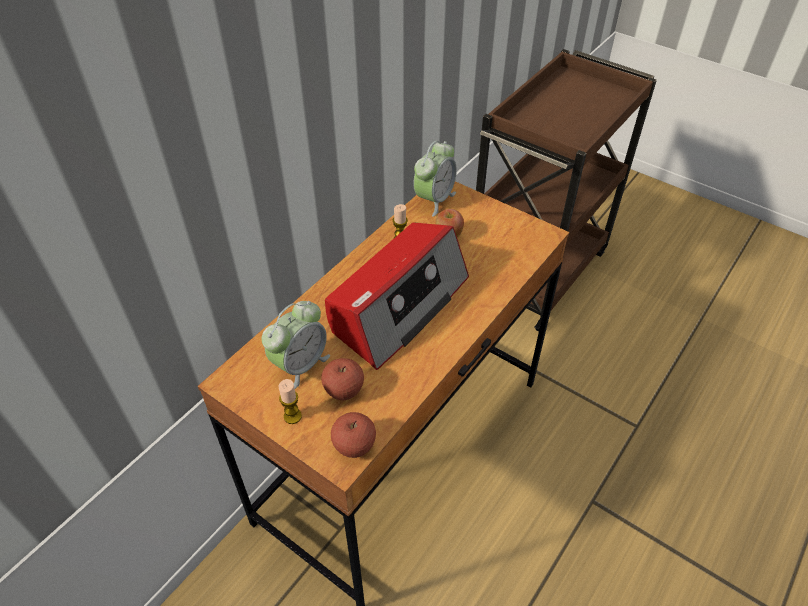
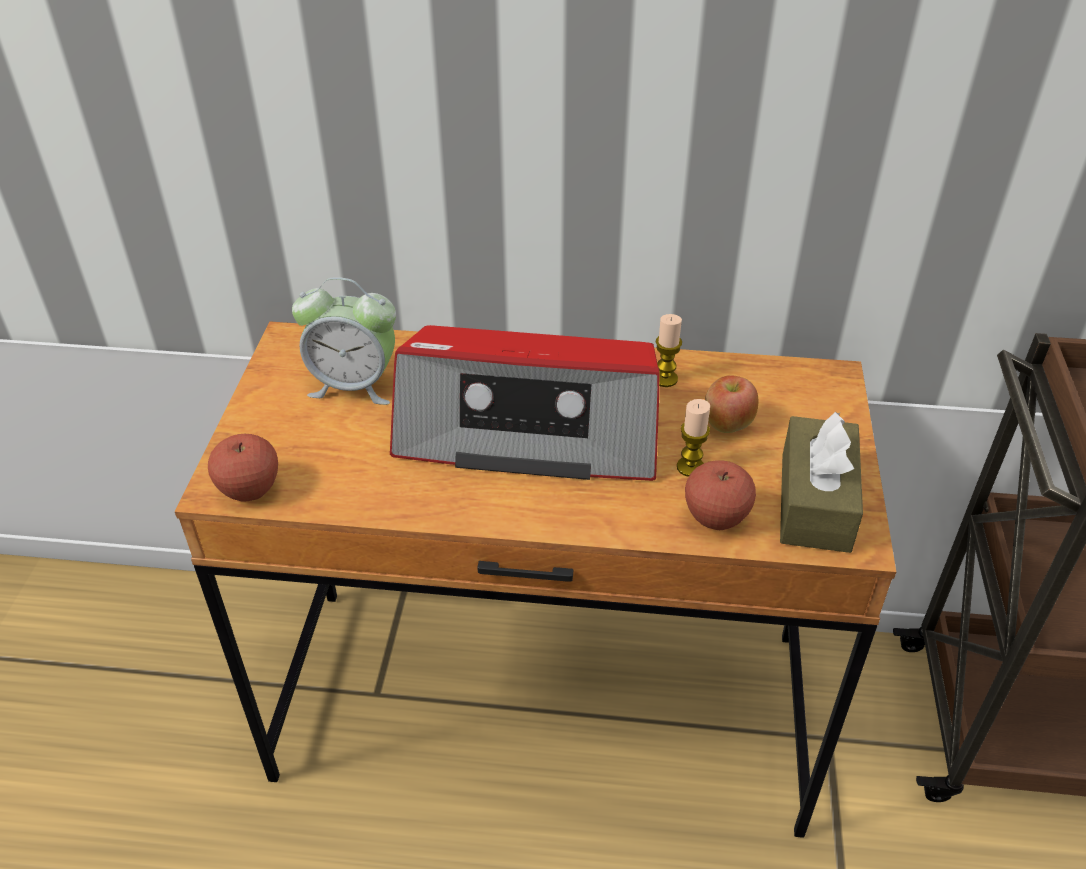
camera: 60 degrees right, 5 degrees down
candle [278,379,302,424] -> candle moved to [677,399,710,477]
apple [321,358,364,400] -> apple moved to [685,460,756,530]
alarm clock [413,141,457,217] -> none
none -> brown tissue box [780,412,863,553]

